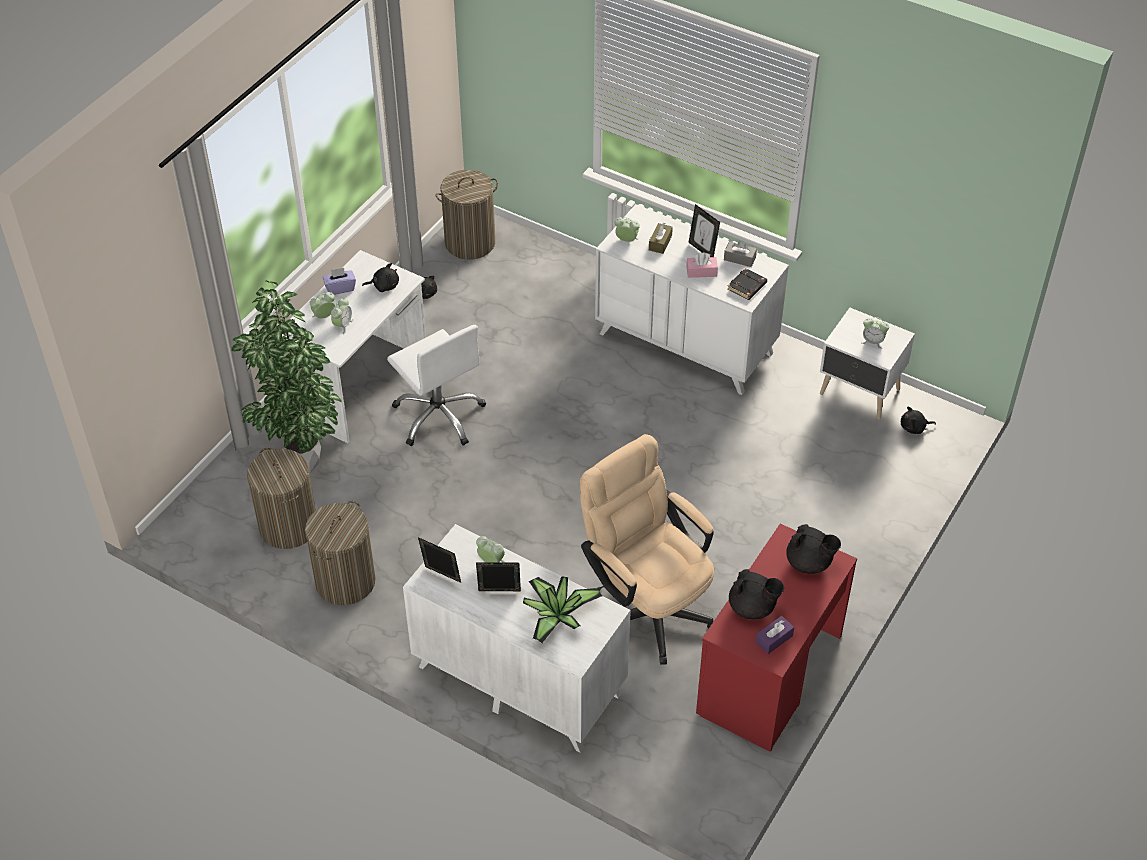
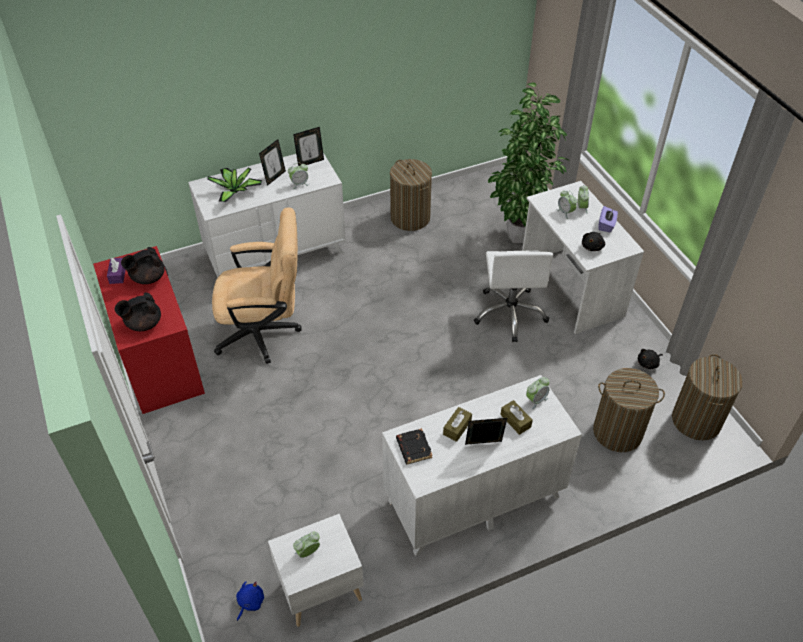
camera: 125 degrees right, 0 degrees up
laundry basket [247,448,316,549] -> laundry basket moved to [593,368,665,452]
white office chair [387,325,486,446] -> white office chair turned 90 degrees counterclockwise [474,250,553,342]
pink tissue box [687,253,718,278] -> brown tissue box [443,407,472,442]
grey tissue box [724,241,757,267] -> none
black plush toy [901,407,936,434] -> blue plush toy [236,581,264,621]

